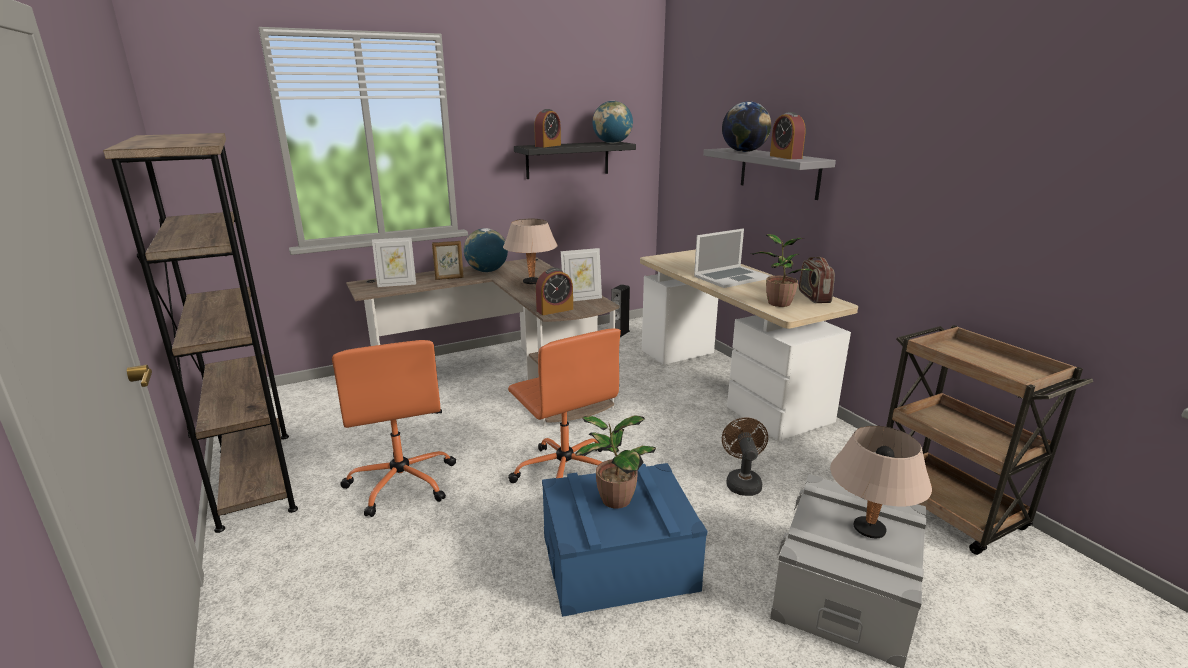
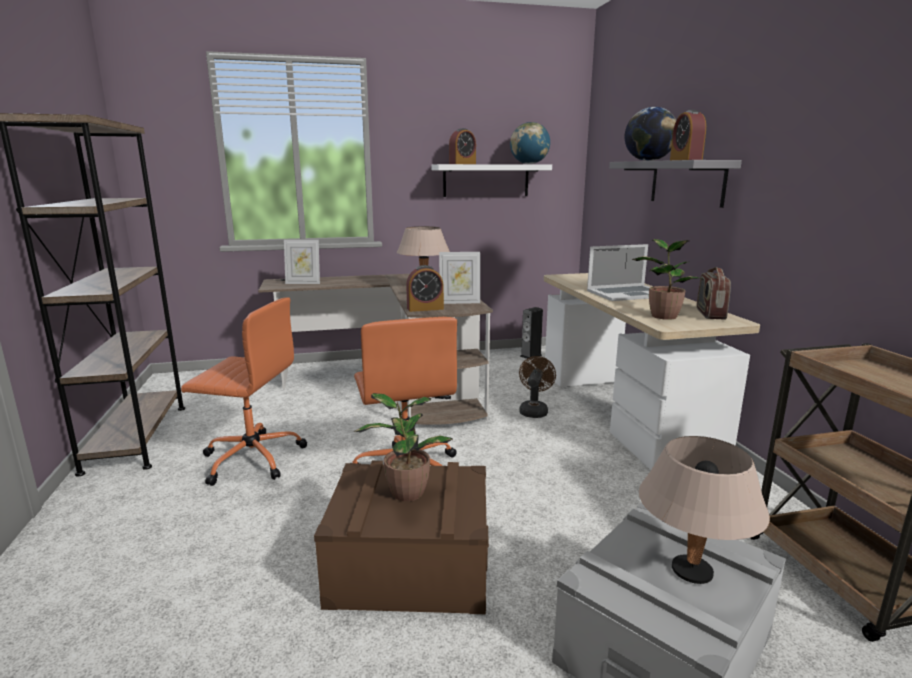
camera: 15 degrees right, 5 degrees down
orange office chair [332,340,456,517] -> orange office chair turned 75 degrees counterclockwise [181,297,307,486]
picture frame [432,241,464,280] -> none
globe [464,228,508,272] -> none
black shelf [514,142,636,179] -> white shelf [431,164,552,197]
blue storage box [542,463,707,617] -> brown storage box [314,461,489,614]
brown fan [722,417,768,496] -> brown fan moved to [519,356,556,418]

